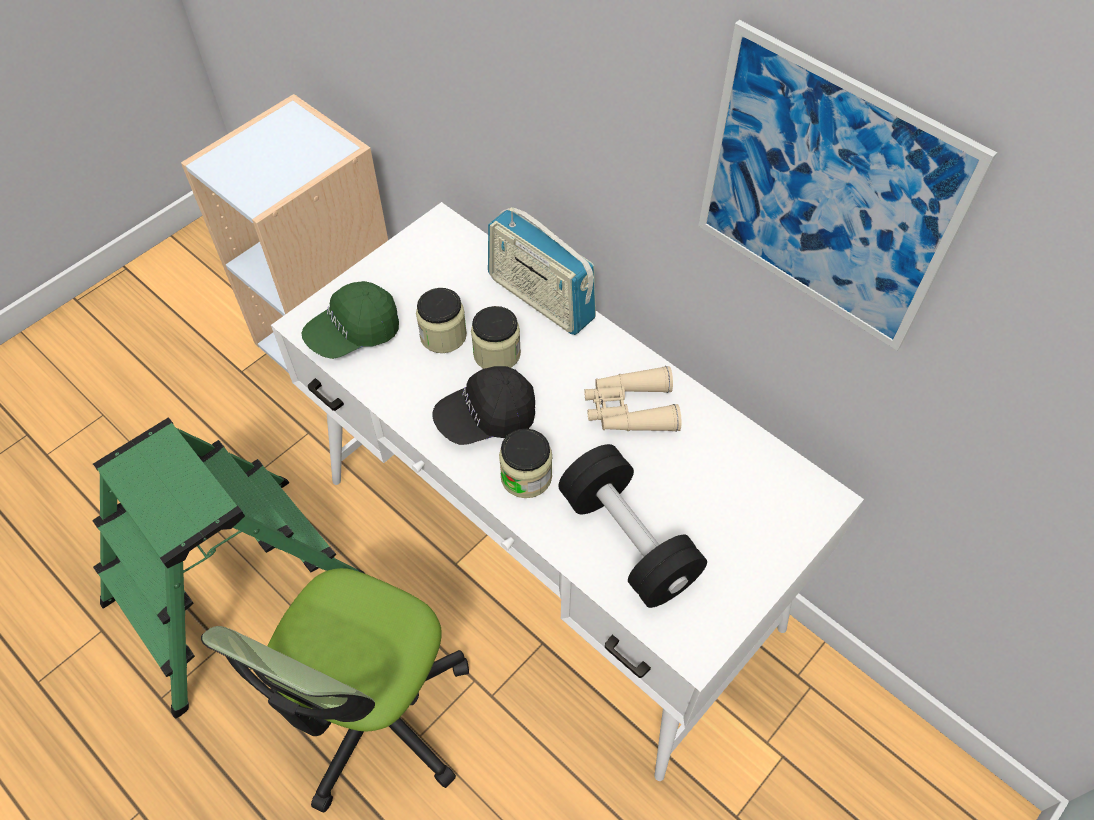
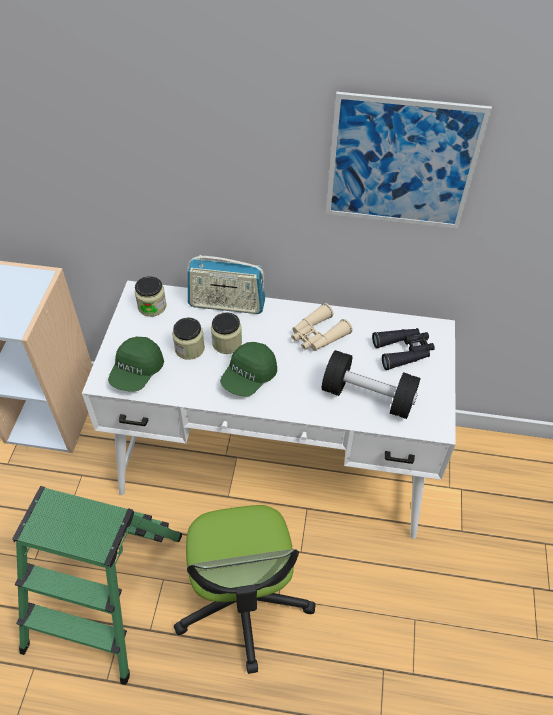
camera: 35 degrees left, 5 degrees down
black cap [432,366,535,445] -> green cap [220,342,277,397]
jar [499,429,552,498] -> jar moved to [135,276,166,317]
none -> black binoculars [372,328,435,370]

